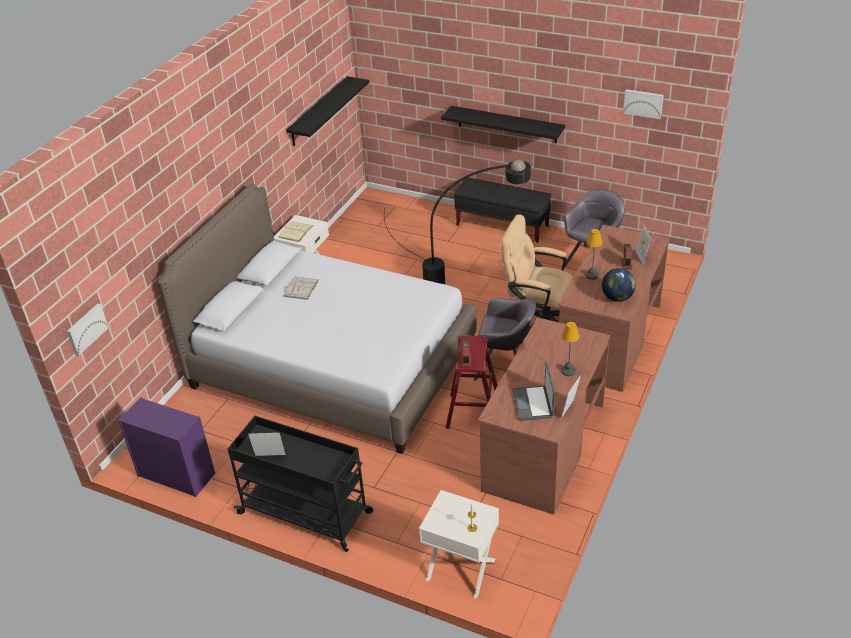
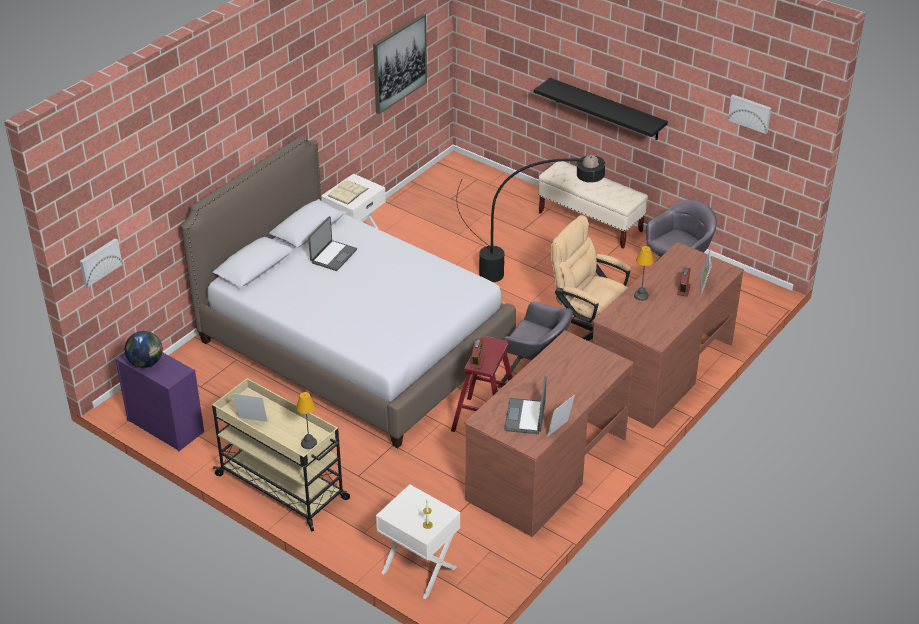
camera: 10 degrees right, 0 degrees up
black cart [228,416,373,552] -> beige cart [212,378,350,531]
white book [283,277,319,300] -> laptop [308,216,357,271]
black shelf [286,76,369,146] -> picture [373,14,427,114]
black bench [454,178,551,243] -> beige bench [538,161,648,249]
table lamp [561,322,580,376] -> table lamp moved to [296,392,317,449]
globe [602,268,636,302] -> globe moved to [125,331,163,368]

